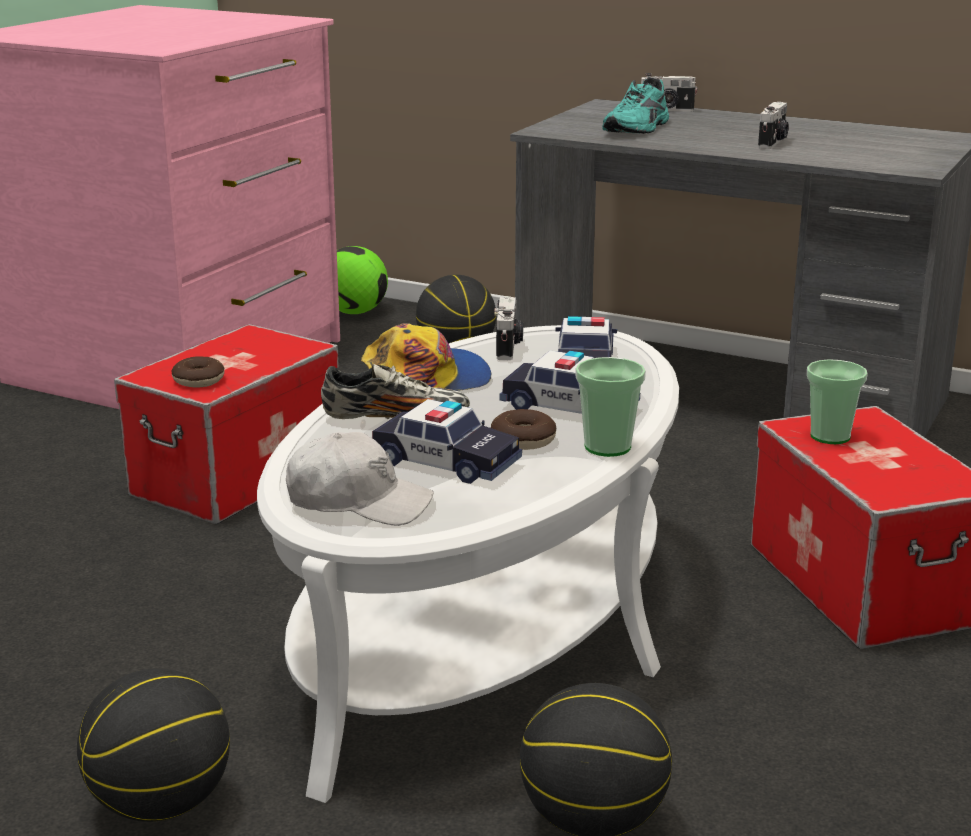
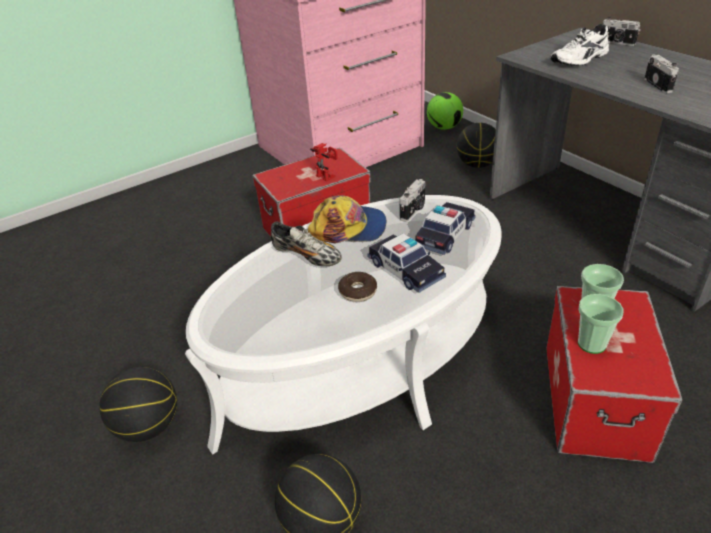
camera: 30 degrees right, 15 degrees up
donut [171,357,224,388] -> none
white cap [286,432,434,526] -> none
toy car [372,399,522,484] -> none
cup [575,357,646,457] -> cup moved to [578,294,624,354]
turquoise shoe [602,77,669,134] -> white shoe [550,24,609,66]
camera [758,102,789,149] -> camera turned 60 degrees counterclockwise [644,55,679,93]
none -> toy robot [310,143,338,181]

